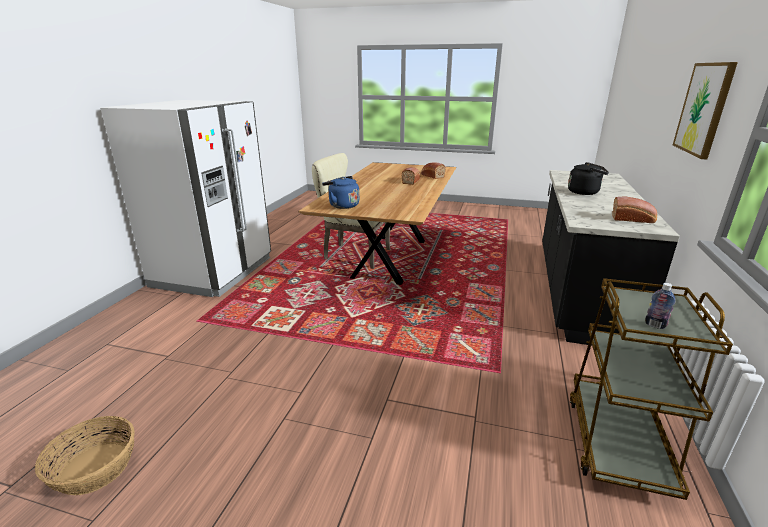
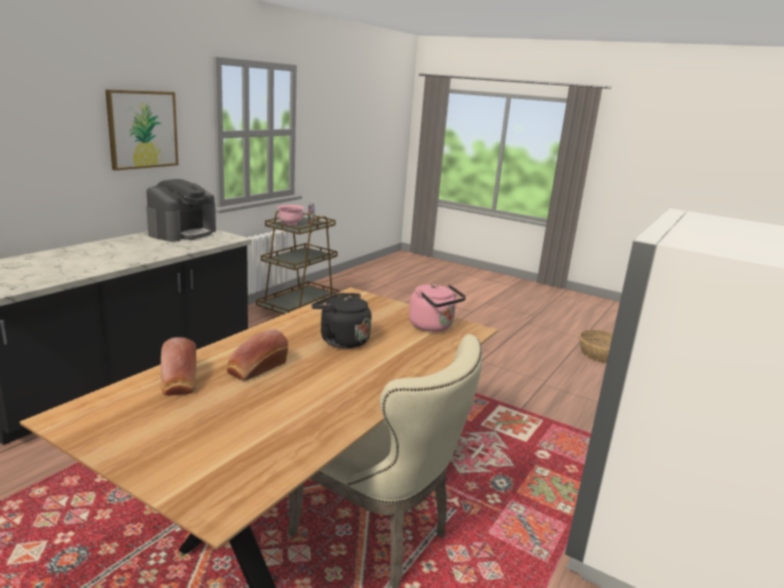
camera: 165 degrees left, 5 degrees down
blue kettle [322,176,359,209] -> pink kettle [409,284,466,332]
black kettle [568,162,609,195] -> black kettle moved to [312,293,372,348]
bread [612,196,657,223] -> coffee machine [146,179,216,242]
none -> pink bowl [277,204,304,225]

